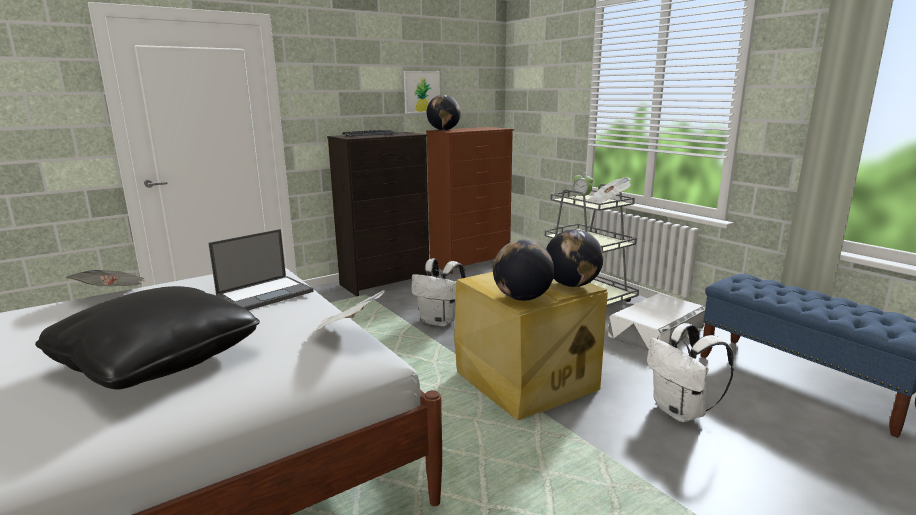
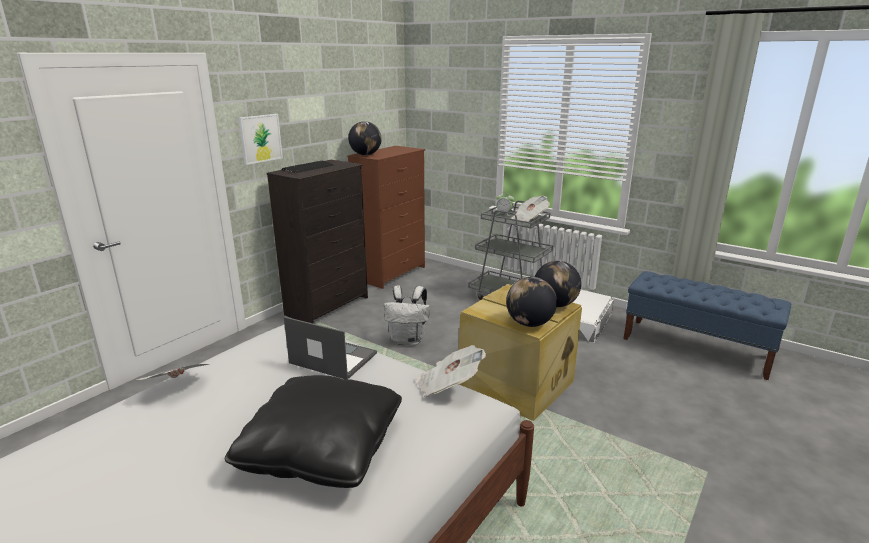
camera: 20 degrees left, 5 degrees up
laptop [208,229,314,310] -> laptop turned 90 degrees counterclockwise [284,317,377,379]
picture [404,71,440,113] -> picture moved to [239,114,283,165]
white backpack [647,323,734,422] -> none

